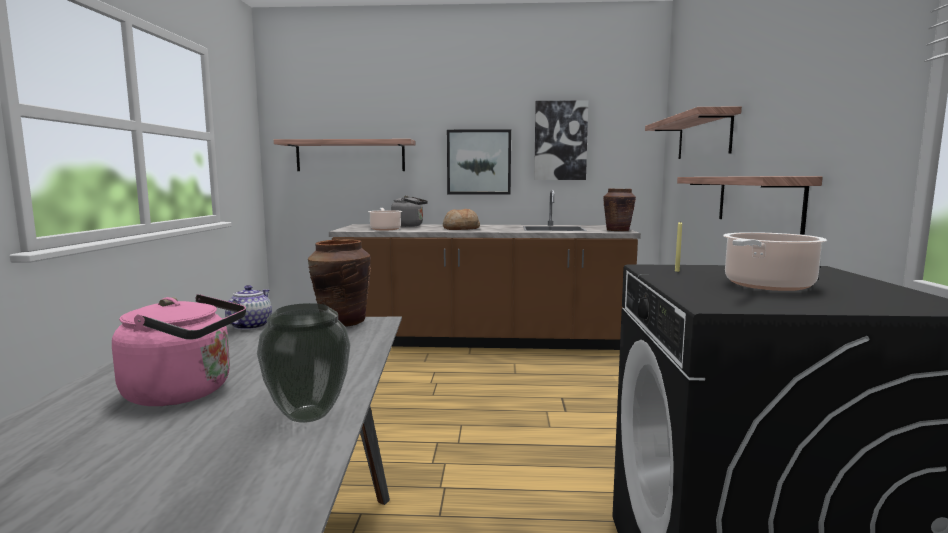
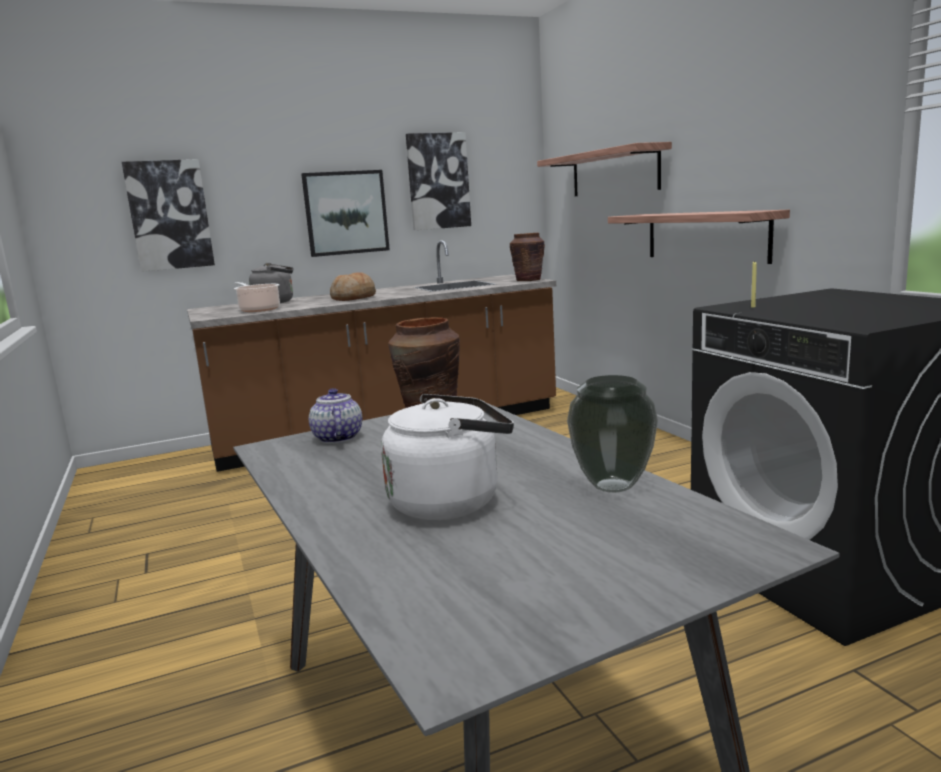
camera: 25 degrees left, 5 degrees up
pink kettle [112,294,246,406] -> white kettle [381,394,514,520]
shelf [274,139,416,171] -> picture [122,159,215,272]
cooking pot [723,232,827,291] -> none

